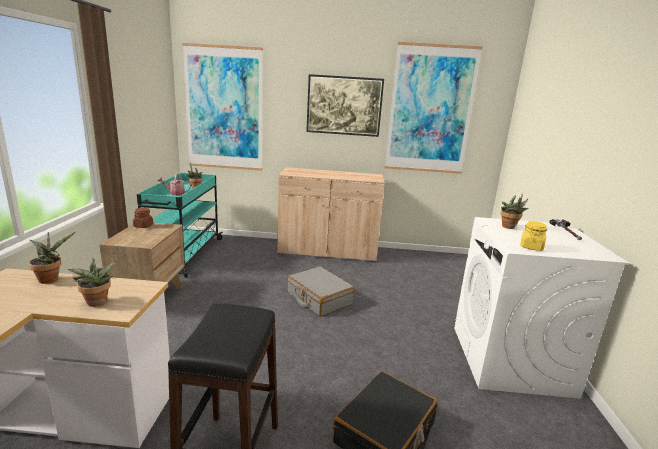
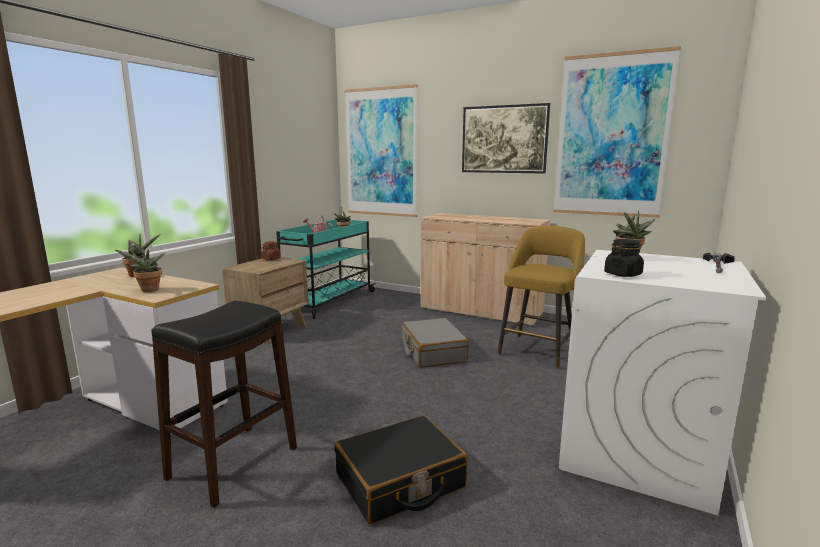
camera: 25 degrees right, 5 degrees down
yellow jar [520,221,547,251] -> black jar [604,239,644,277]
none -> yellow stool [498,226,585,368]

